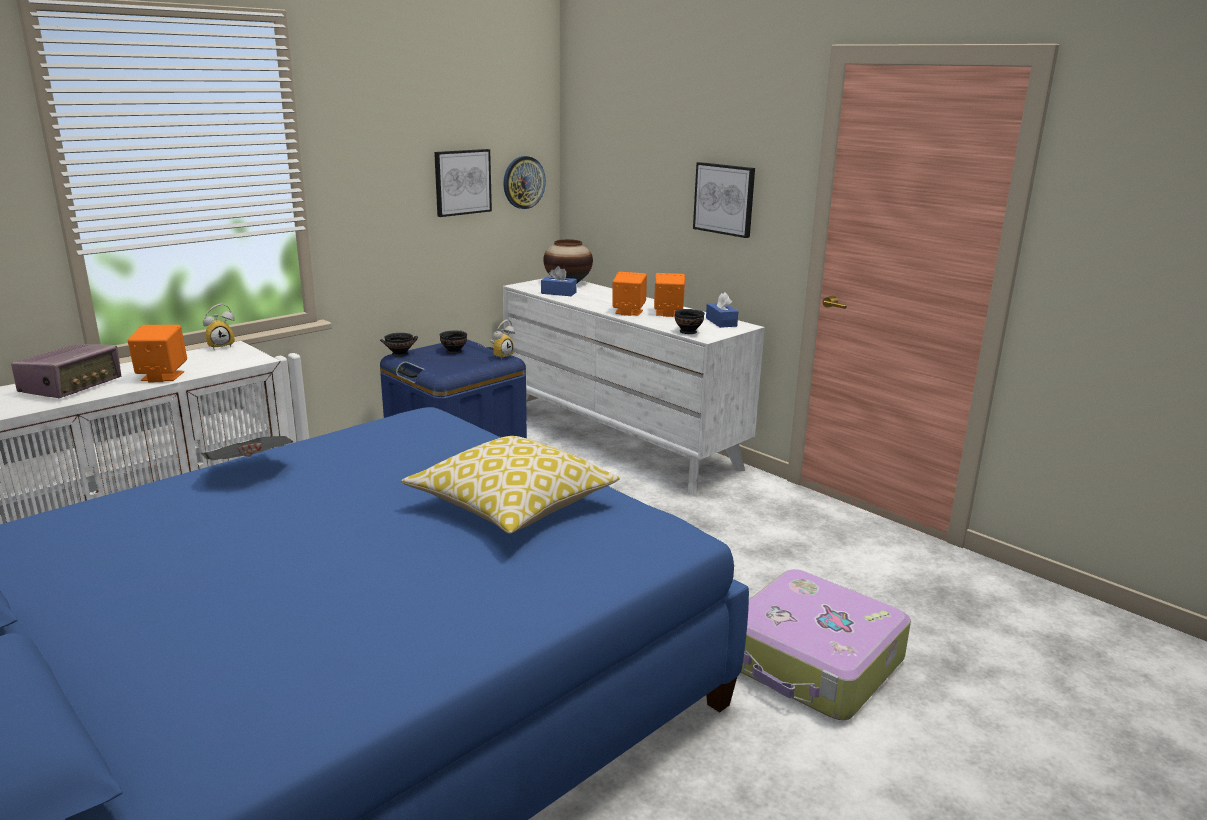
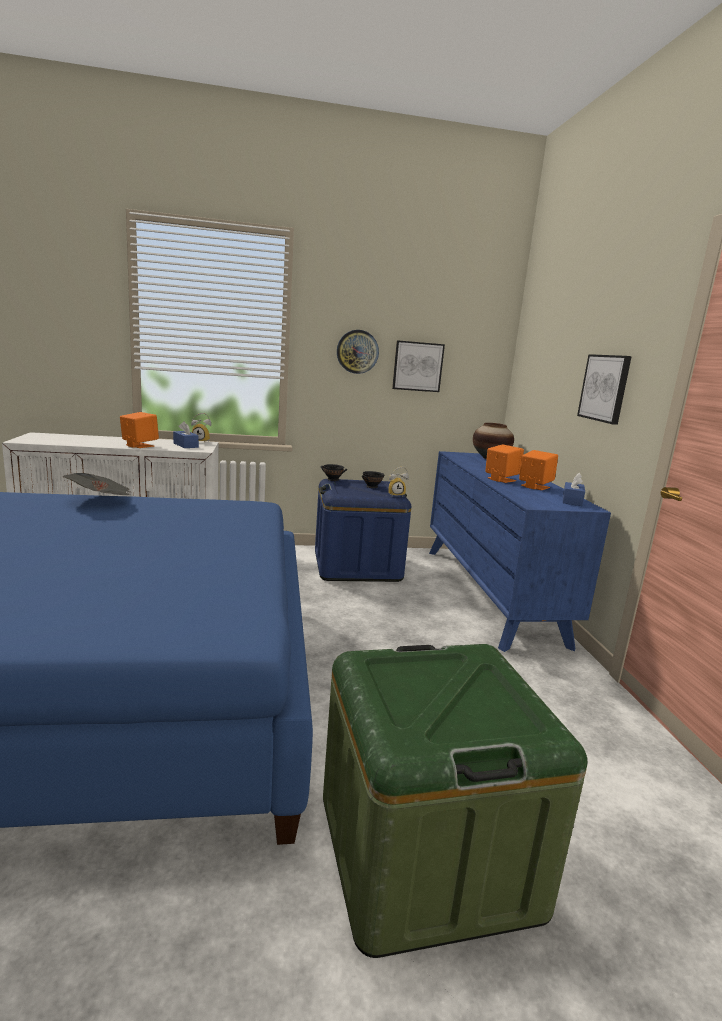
camera: 35 degrees right, 5 degrees down
radio [11,344,121,398] -> none
pillow [401,436,619,534] -> none
wall clock [503,156,546,209] -> wall clock moved to [337,330,379,374]
white dresser [503,279,765,494] -> blue dresser [429,451,611,652]
blue tissue box [541,266,577,296] -> blue tissue box moved to [173,421,199,448]
black bowl [674,309,705,334] -> none
suitcase [741,569,911,720] -> green storage box [323,644,587,958]

